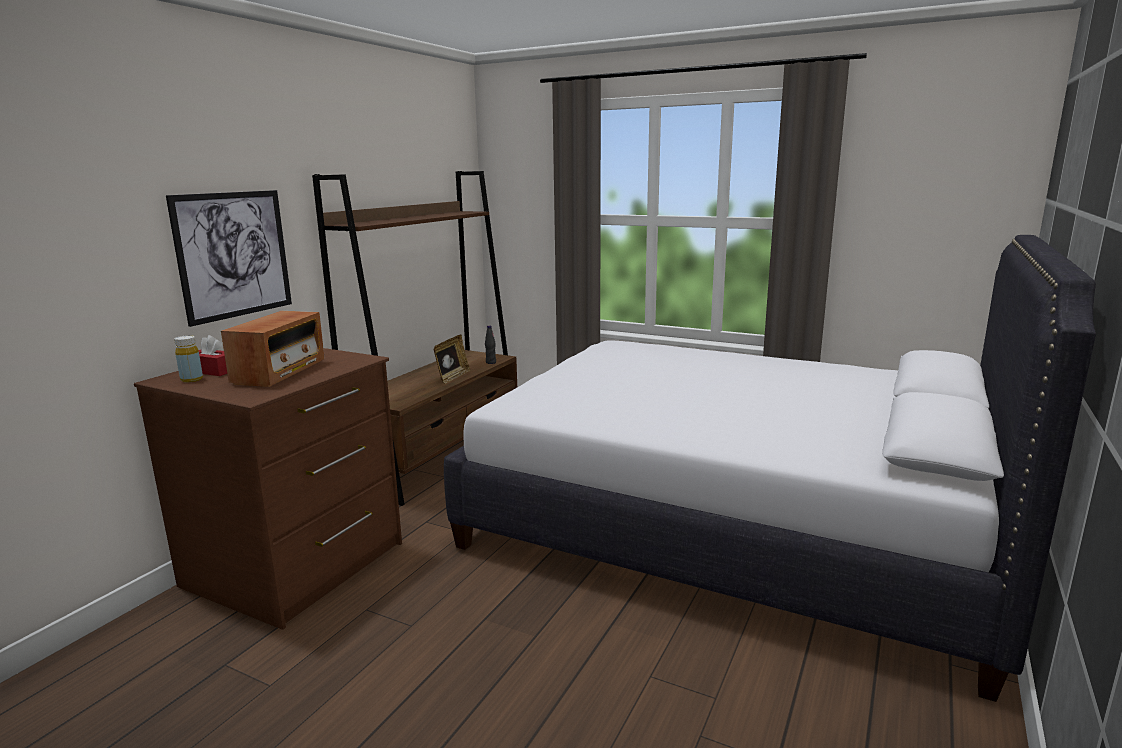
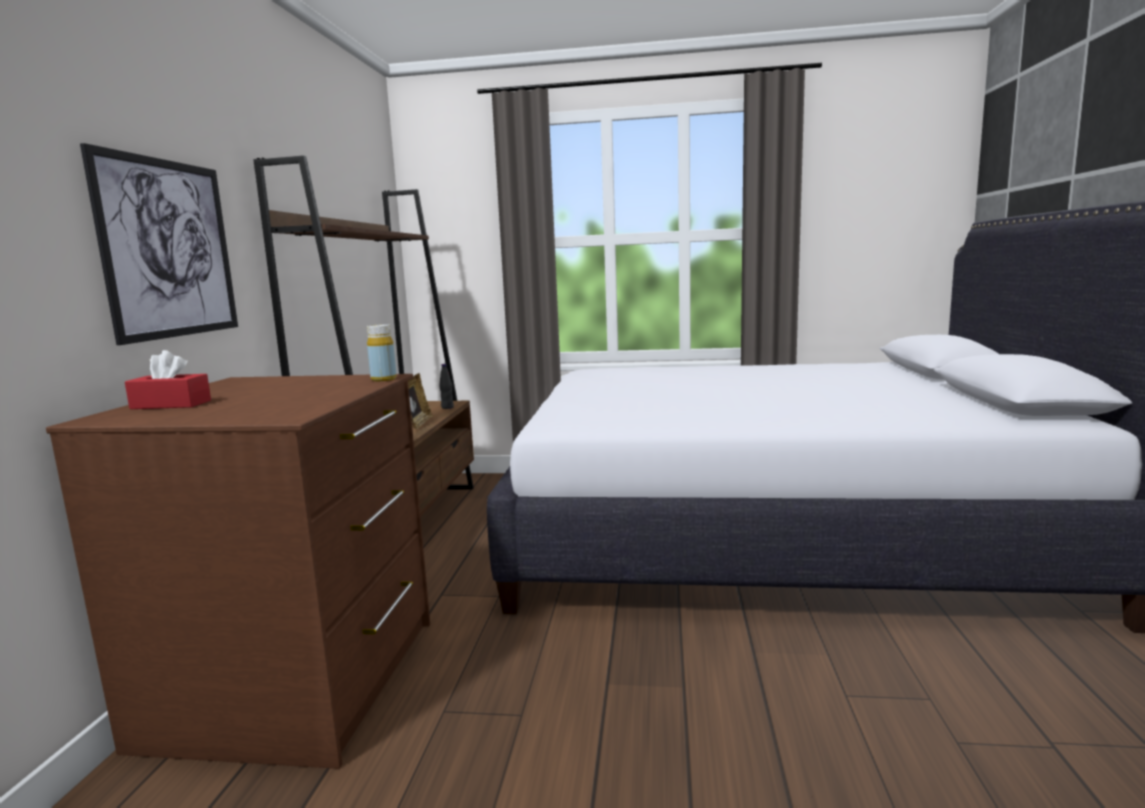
camera: 20 degrees left, 5 degrees down
yellow bottle [174,335,203,383] -> yellow bottle moved to [367,324,397,381]
radio [221,311,325,387] -> none

